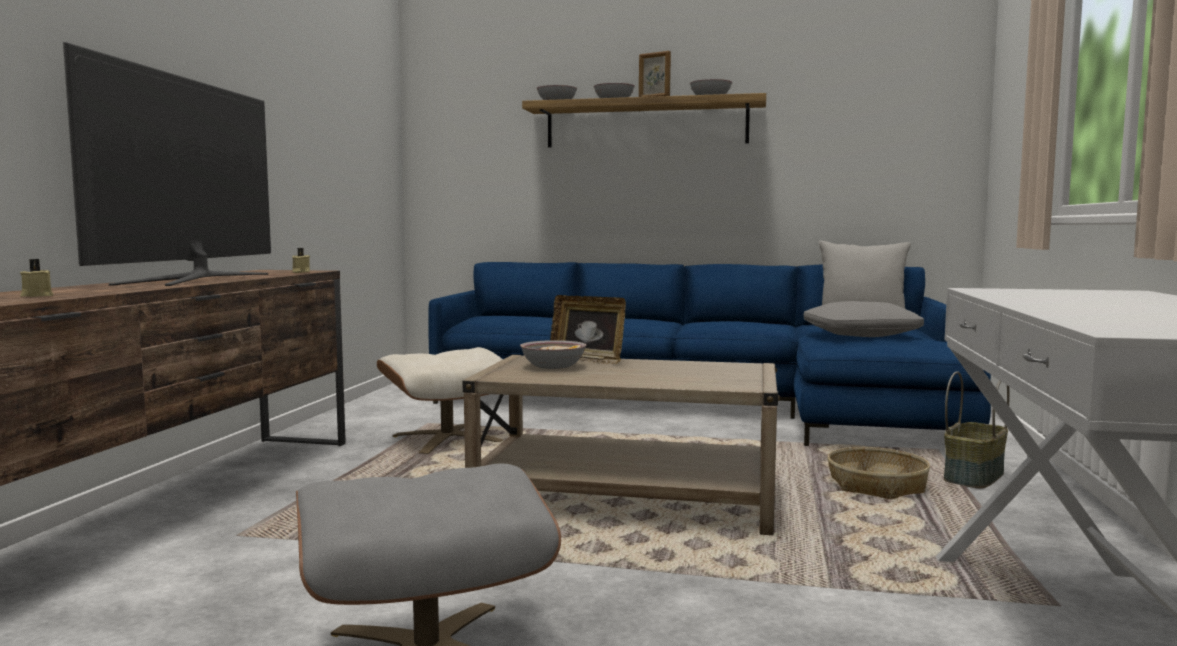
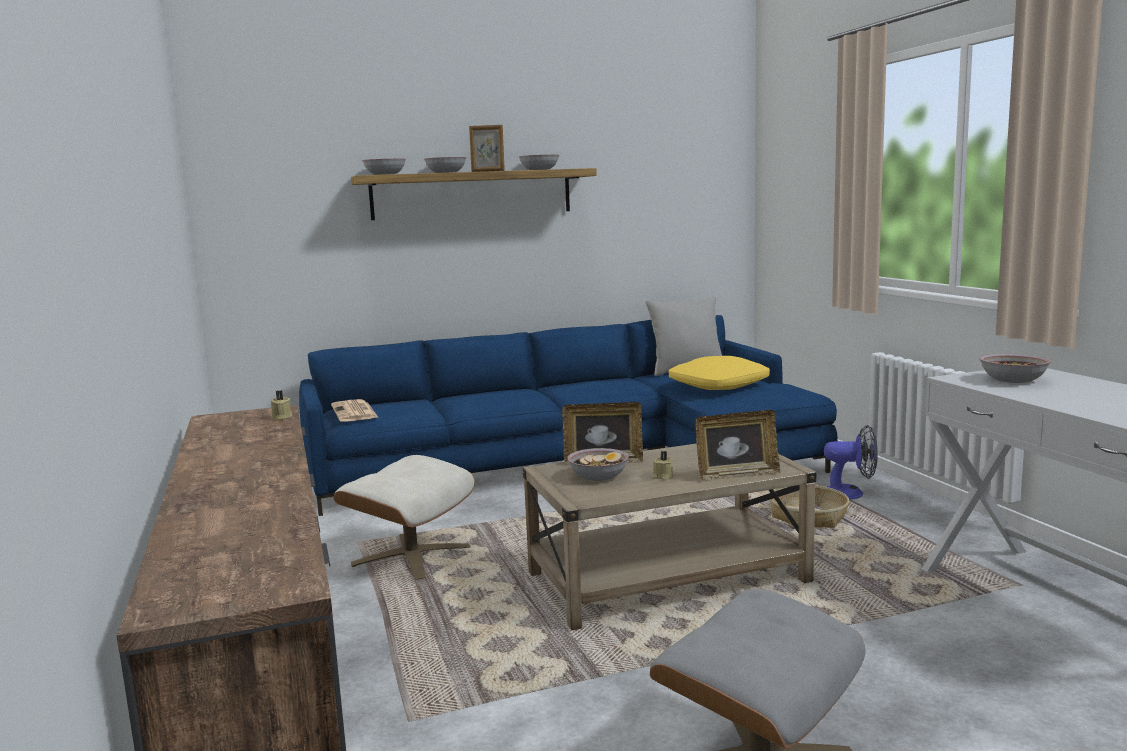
camera: 30 degrees left, 5 degrees up
beige candle [20,259,53,297] -> beige candle moved to [652,451,673,480]
television [63,42,271,286] -> none
grey pillow [804,301,924,337] -> yellow pillow [669,356,770,390]
basket [944,371,1010,489] -> fan [824,425,878,500]
none -> newspaper [331,399,379,422]
none -> picture frame [696,410,780,480]
none -> bowl [980,353,1051,383]

